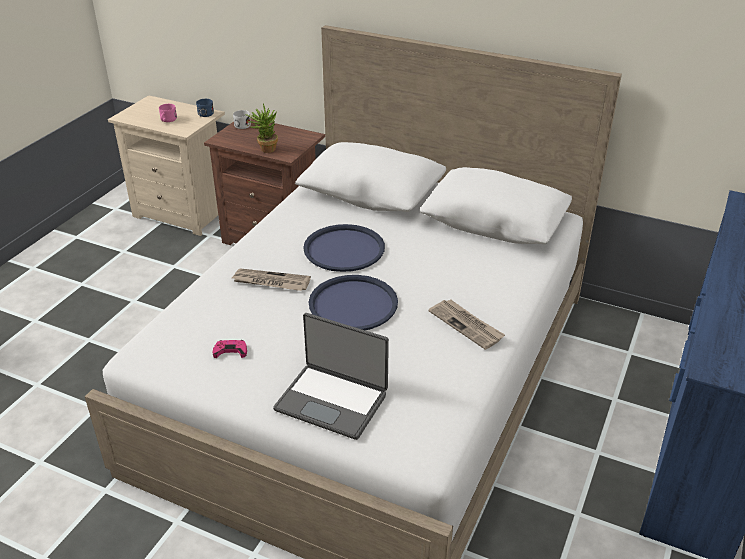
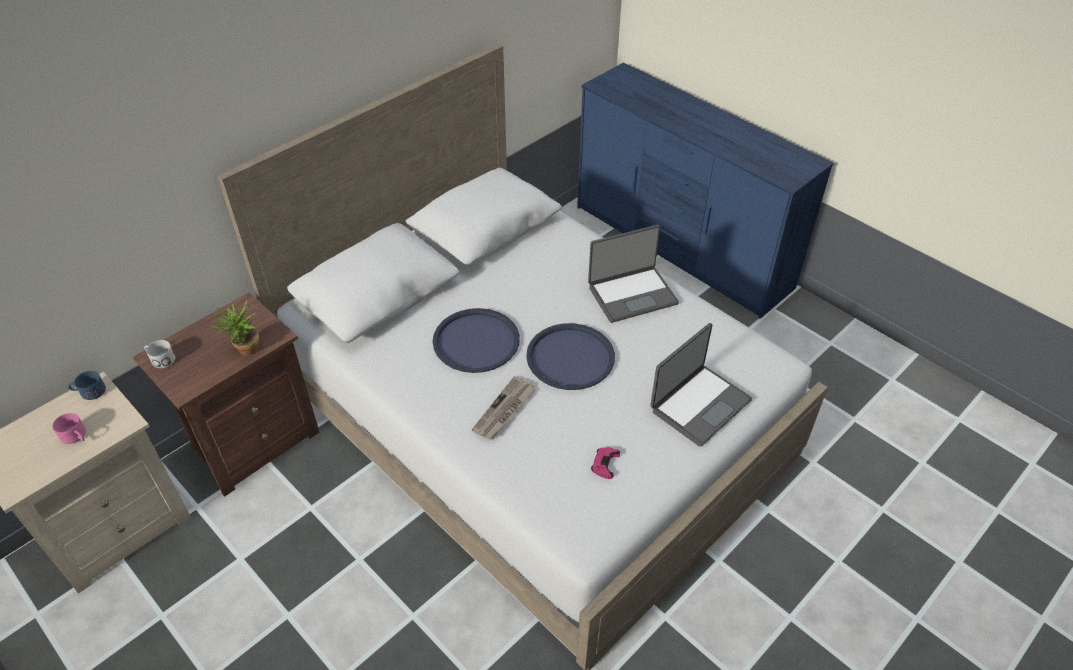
camera: 70 degrees left, 10 degrees up
newspaper [429,300,505,350] -> laptop [588,225,679,323]

